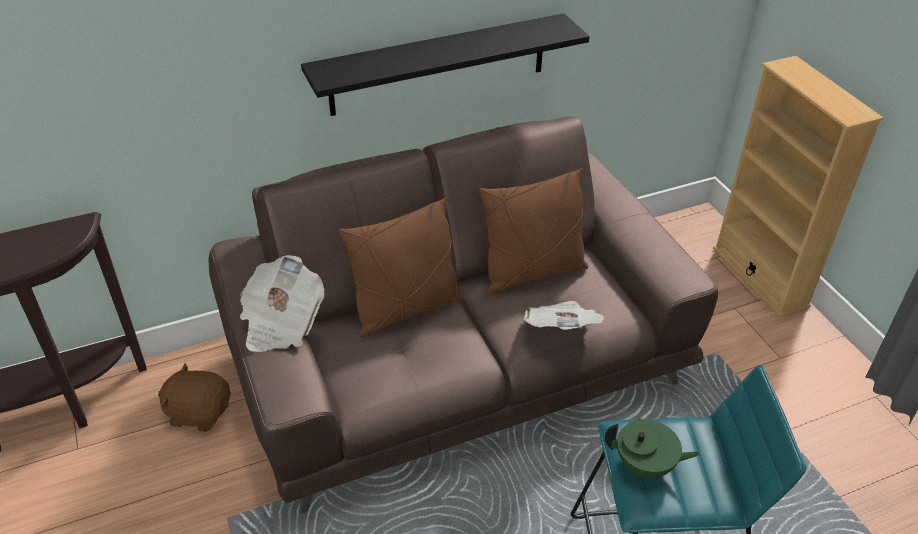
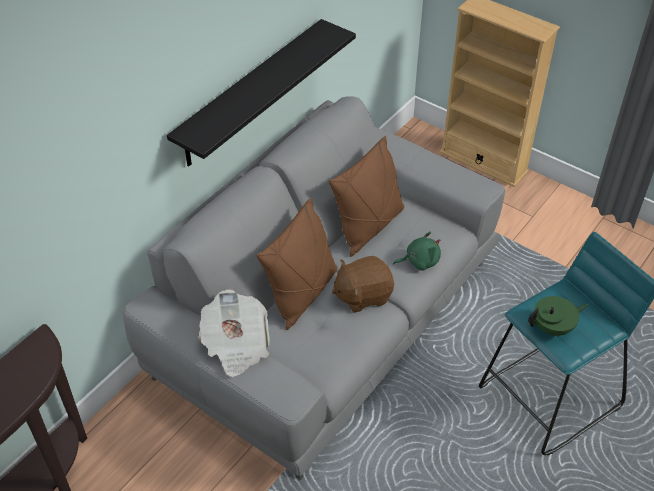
camera: 30 degrees left, 5 degrees up
brown plush toy [158,363,231,432] -> brown plush toy moved to [332,256,394,313]
brown sofa [208,117,718,513] -> grey sofa [123,96,505,480]
newspaper [524,301,606,330] -> green plush toy [393,232,441,271]

